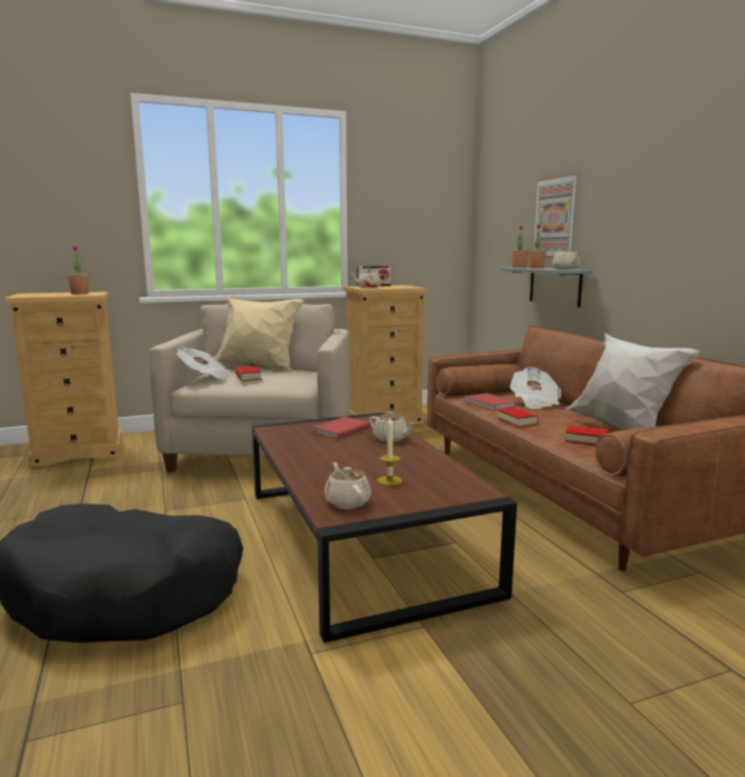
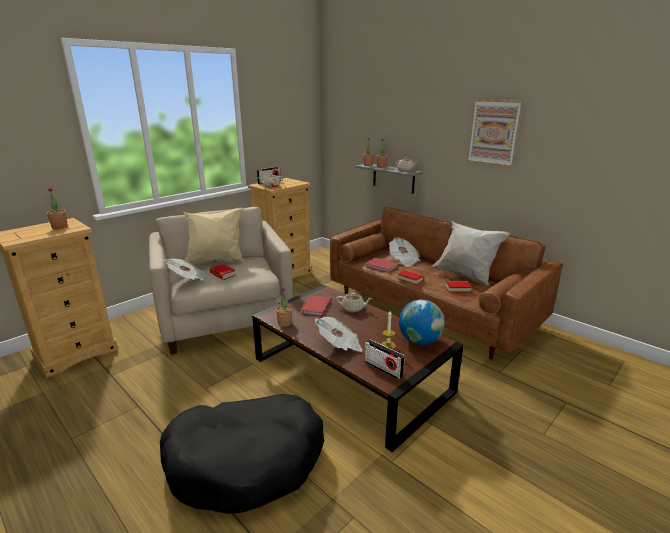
camera: 25 degrees left, 10 degrees up
beige teapot [324,462,371,509] -> radio [364,339,405,380]
picture [534,173,578,258] -> picture moved to [468,100,522,167]
none -> potted plant [276,286,293,327]
none -> newspaper [315,317,362,352]
none -> globe [399,299,445,345]

